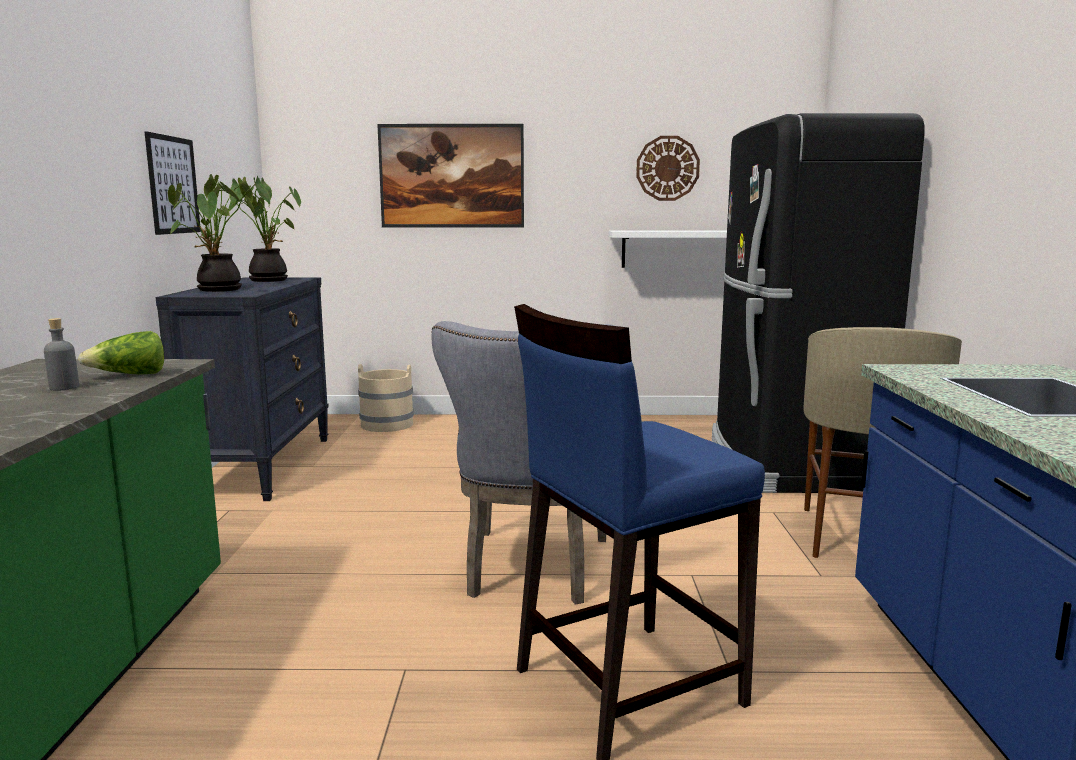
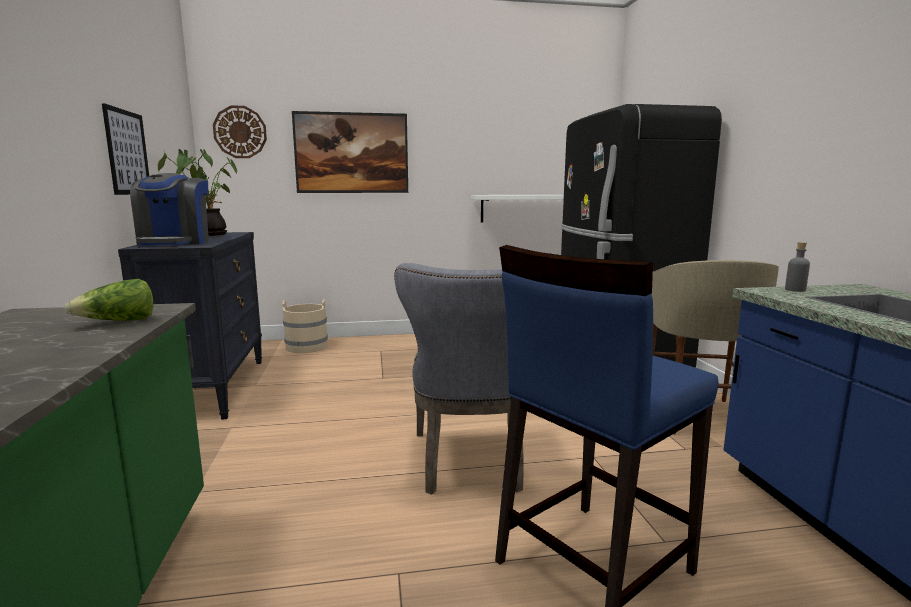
camera: 10 degrees left, 0 degrees up
grey bottle [44,318,79,391] -> grey bottle moved to [785,242,810,292]
potted plant [168,174,270,292] -> coffee machine [130,173,209,245]
wall clock [636,136,700,201] -> wall clock moved to [213,105,267,158]

